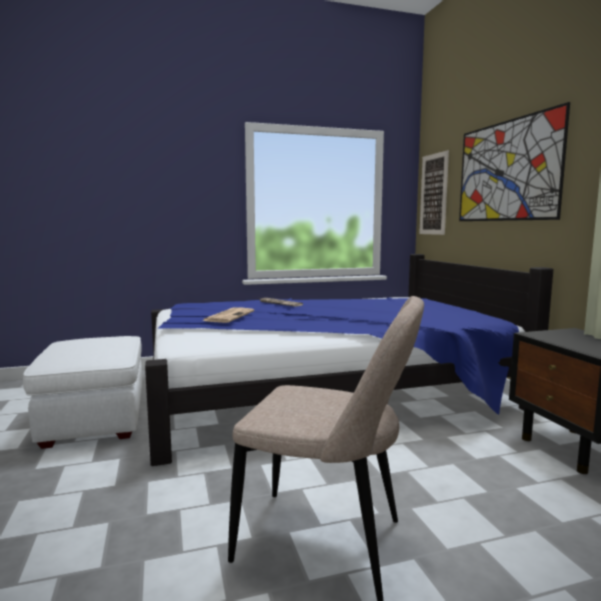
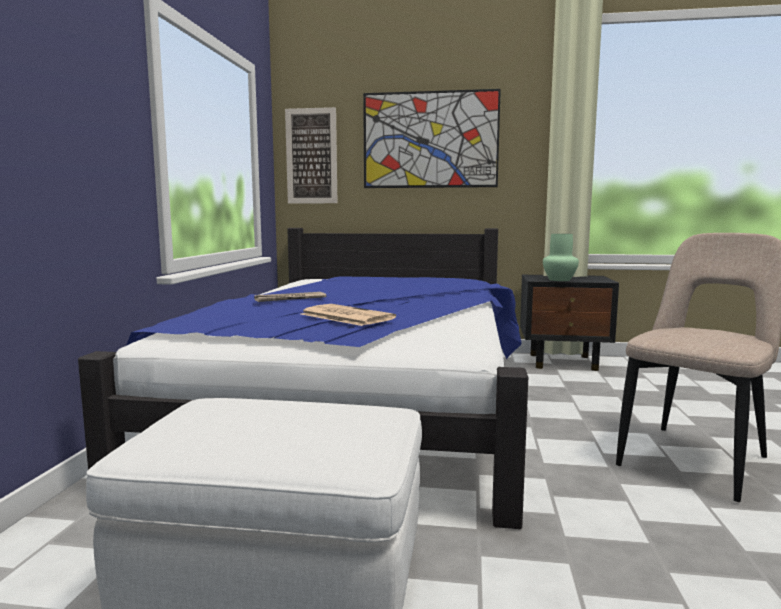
camera: 65 degrees left, 0 degrees up
none -> green vase [543,234,579,281]

